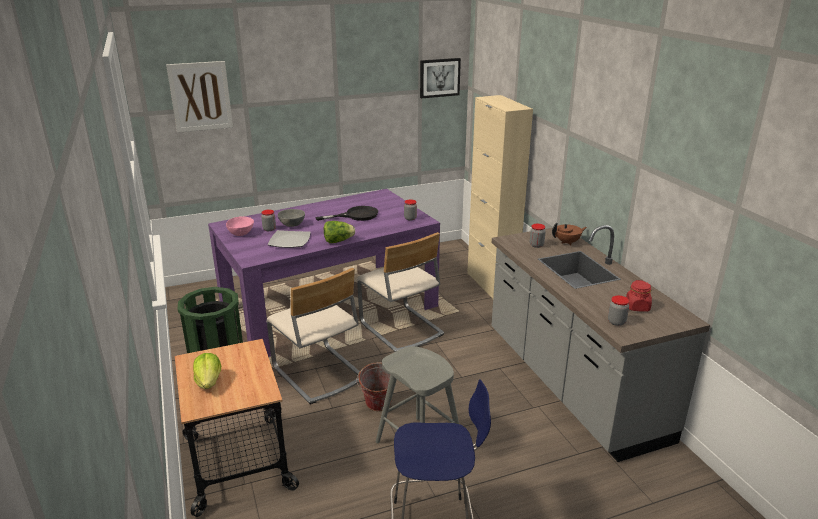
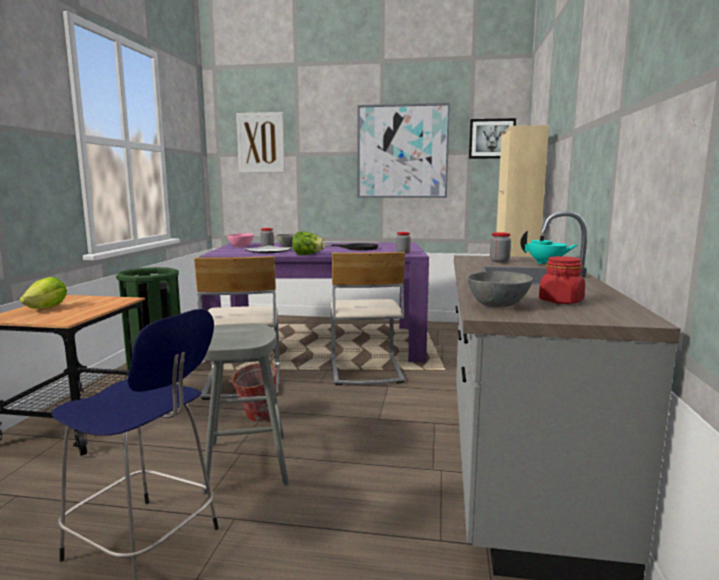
camera: 30 degrees right, 15 degrees down
brown teapot [552,223,587,245] -> turquoise teapot [520,231,577,264]
jar [608,296,629,326] -> grey bowl [468,271,533,307]
none -> picture [358,103,450,198]

